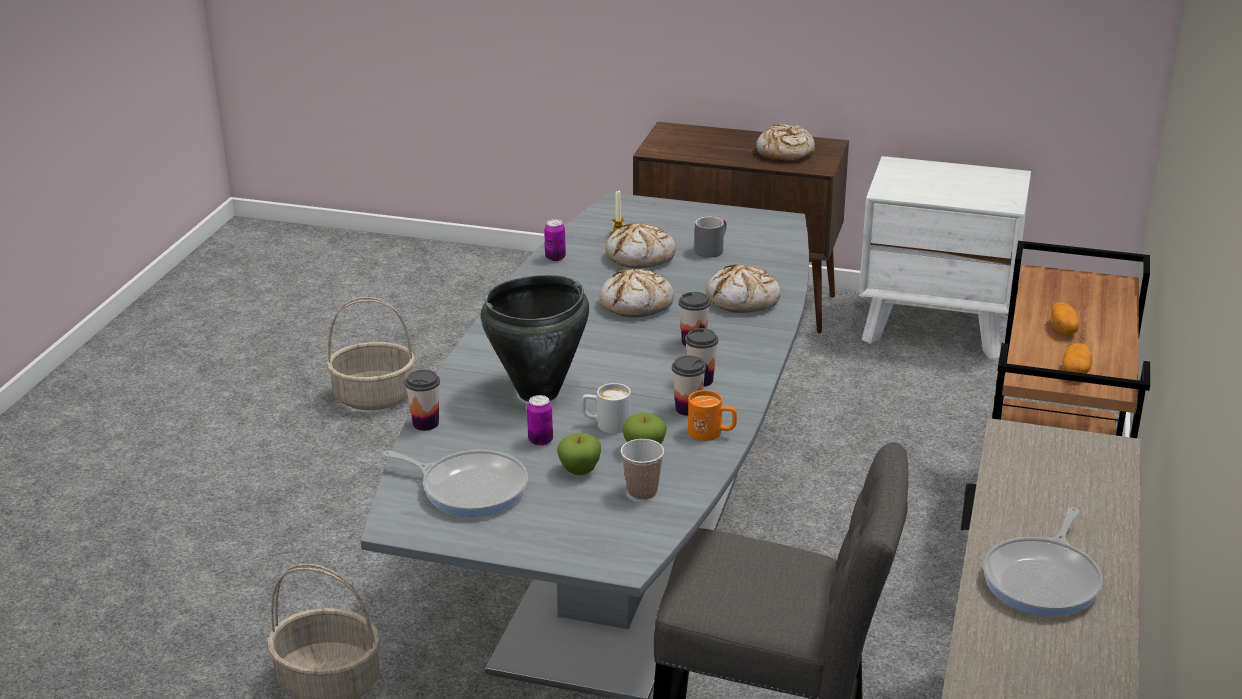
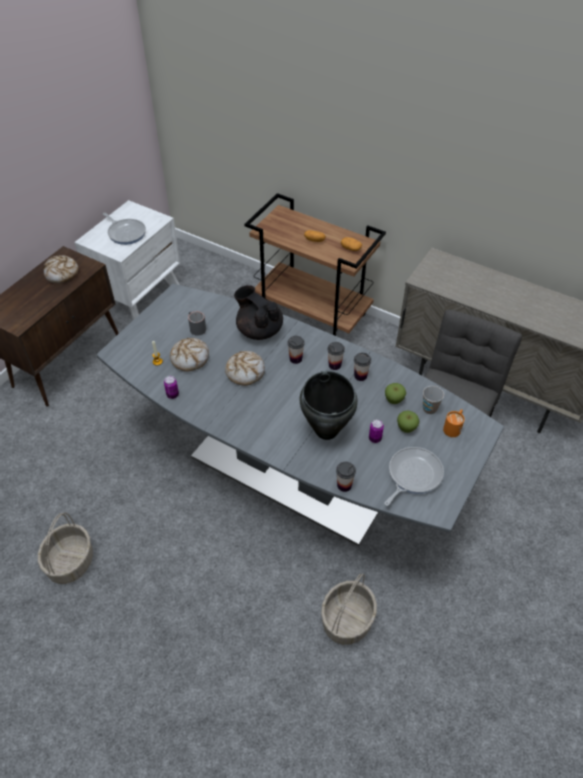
camera: 75 degrees left, 20 degrees up
white mug [582,383,631,434] -> none
orange mug [688,390,737,441] -> orange mug moved to [443,409,465,437]
bread [706,264,781,313] -> black teapot [234,285,283,340]
frying pan [983,507,1103,616] -> frying pan moved to [103,213,146,245]

